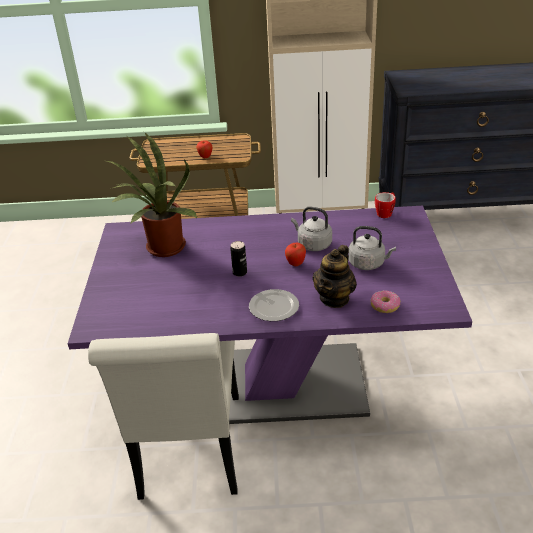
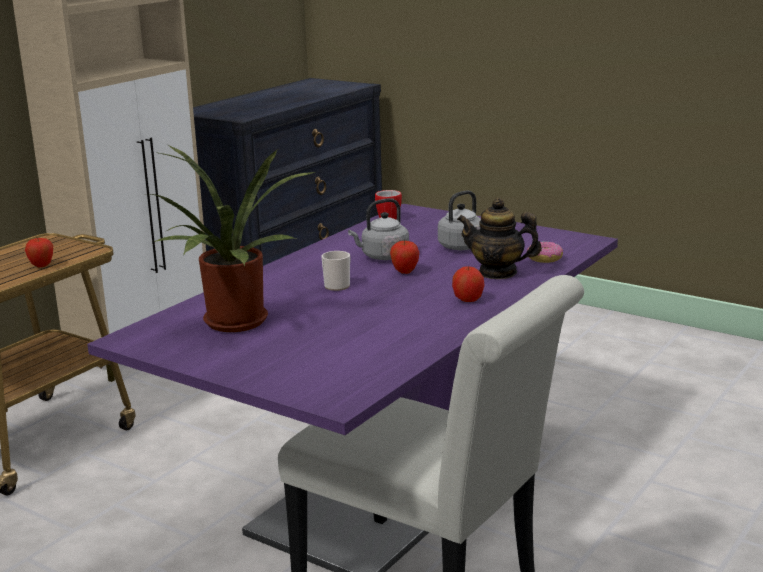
camera: 55 degrees left, 15 degrees down
can [230,241,247,277] -> none
plate [249,289,299,321] -> apple [452,266,485,302]
teapot [312,245,357,308] -> teapot turned 135 degrees clockwise [457,198,542,279]
none -> mug [321,251,351,291]

